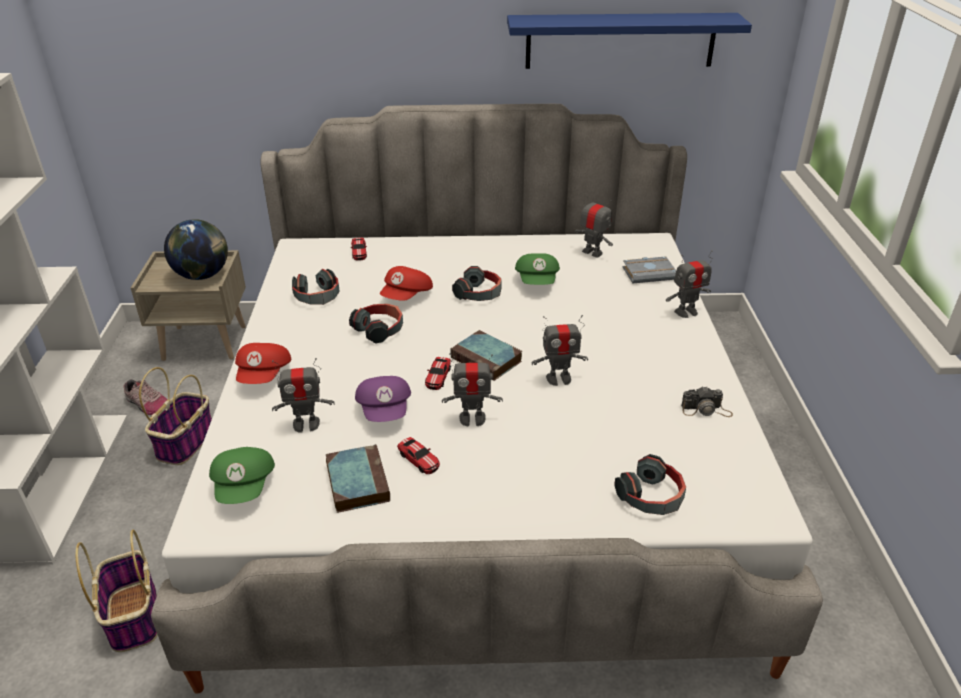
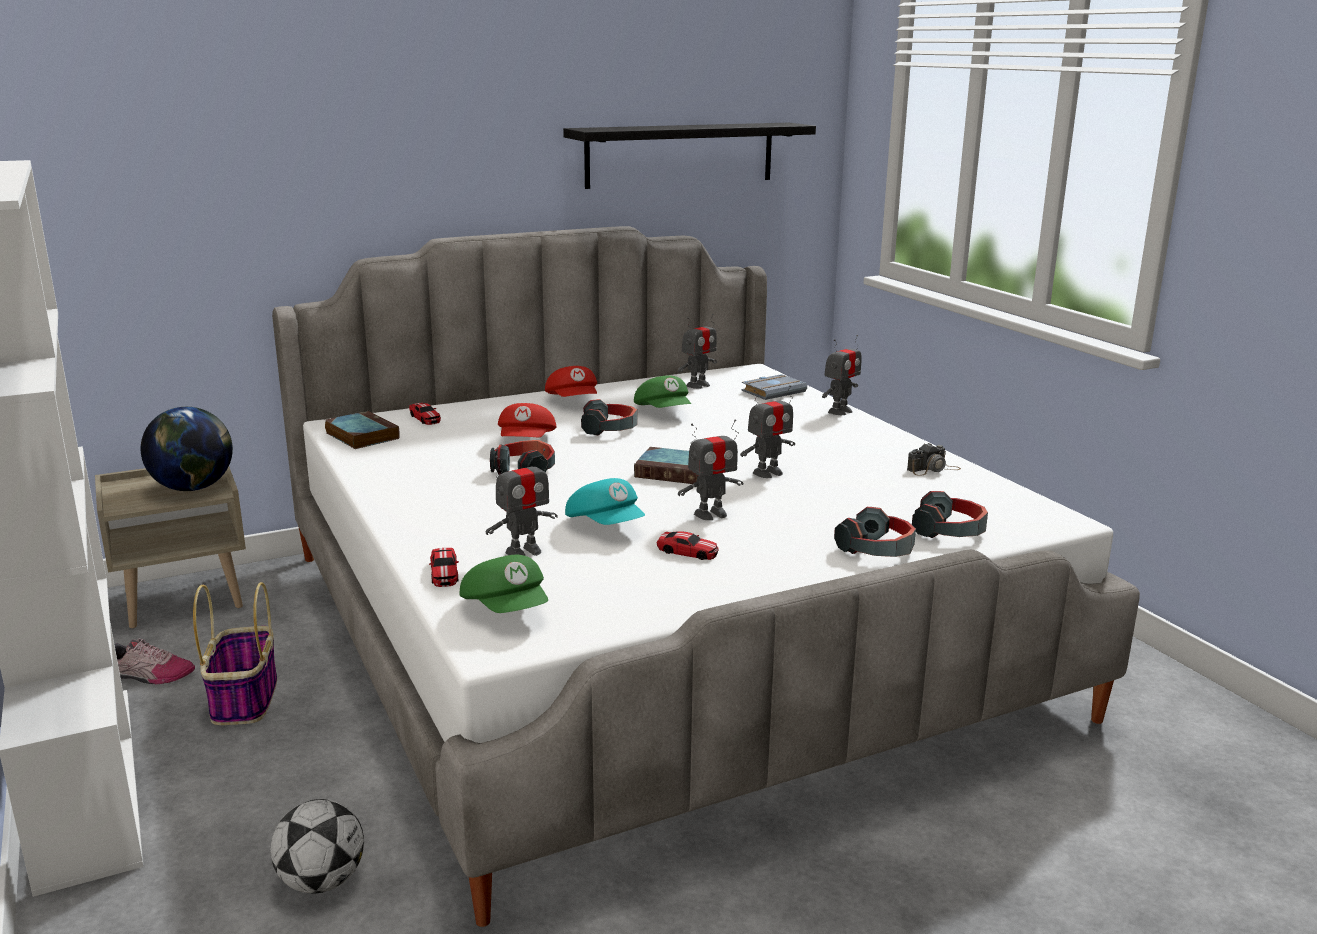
camera: 25 degrees left, 15 degrees down
basket [75,530,157,652] -> football [270,799,364,894]
red cap [235,343,291,384] -> red cap moved to [545,366,597,397]
headphones [292,269,340,305] -> headphones moved to [834,507,916,557]
book [326,444,390,513] -> book moved to [325,411,400,449]
purple cap [355,376,411,422] -> turquoise cap [565,478,645,525]
toy car [425,357,451,390] -> toy car moved to [429,548,459,587]
blue shelf [507,13,752,69] -> black shelf [563,123,816,189]
toy robot [574,193,613,258] -> toy robot turned 120 degrees clockwise [678,314,717,389]

